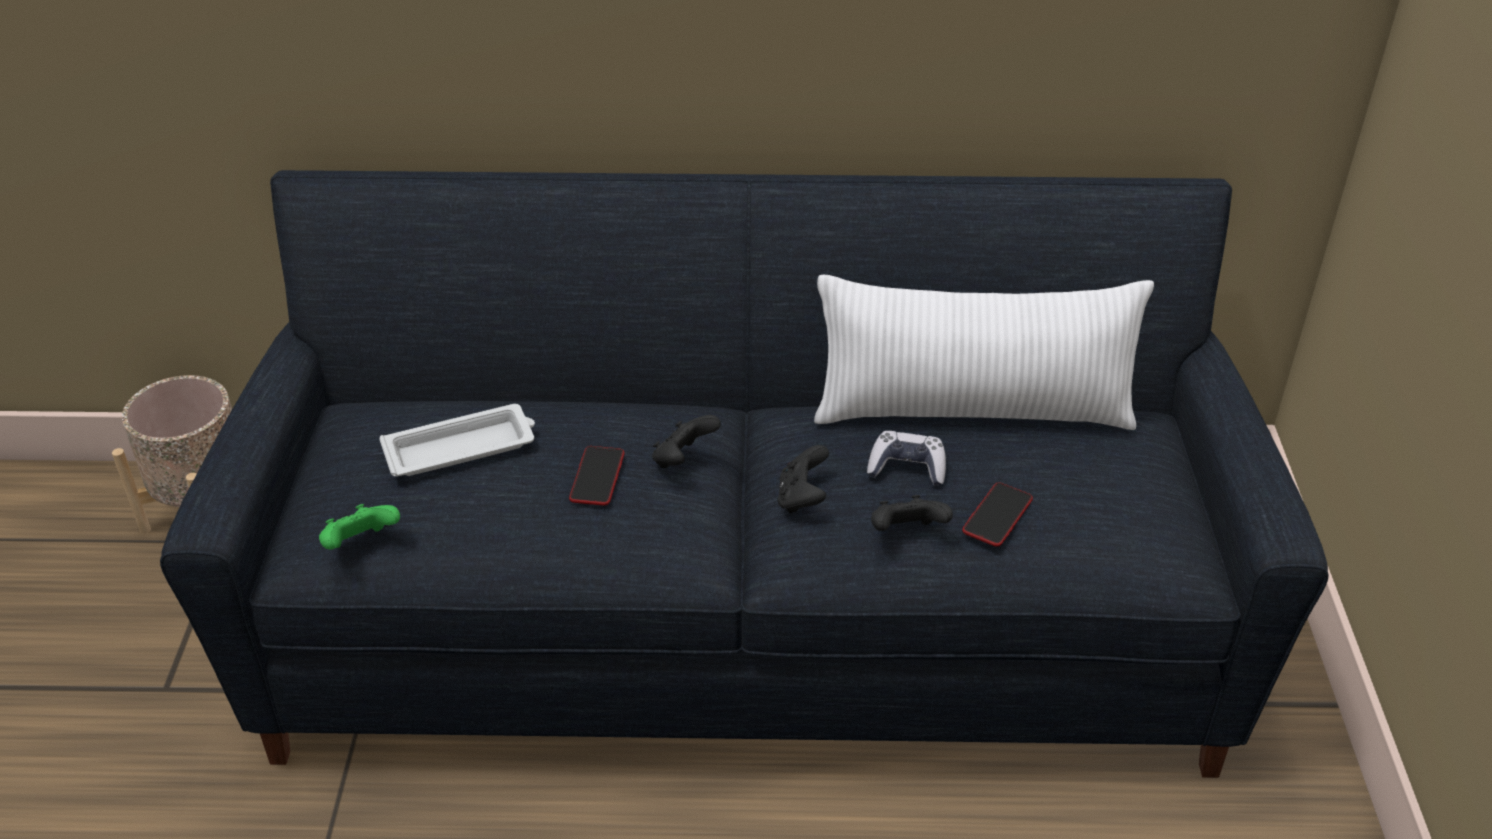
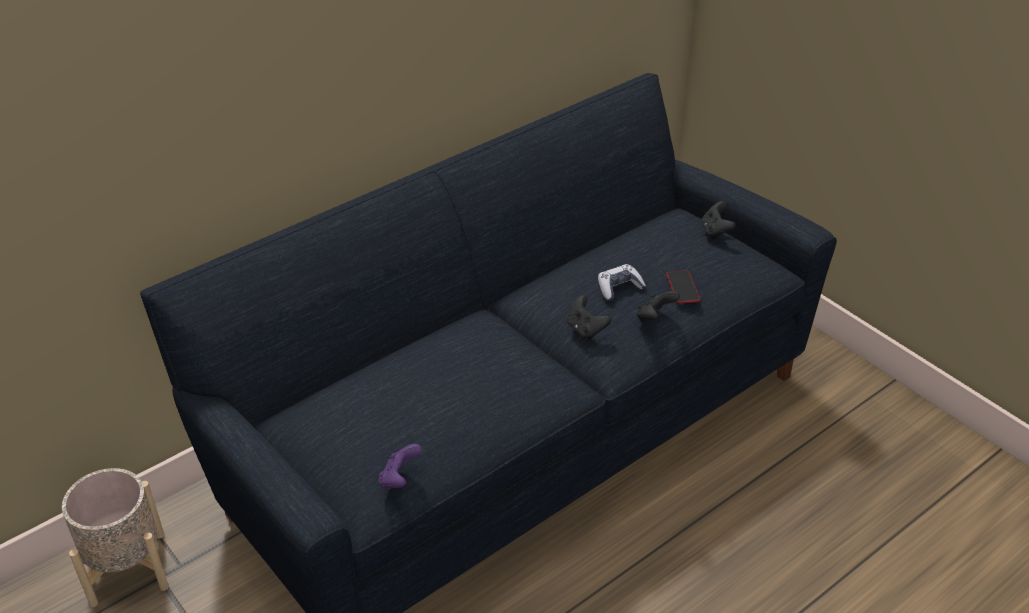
camera: 40 degrees left, 0 degrees up
green game controller [319,504,400,550] -> purple game controller [379,444,422,489]
white tray [380,404,535,477] -> none
phone [569,446,625,506] -> none
black game controller [652,415,721,468] -> black game controller moved to [702,201,736,239]
white pillow [814,275,1154,430] -> none

